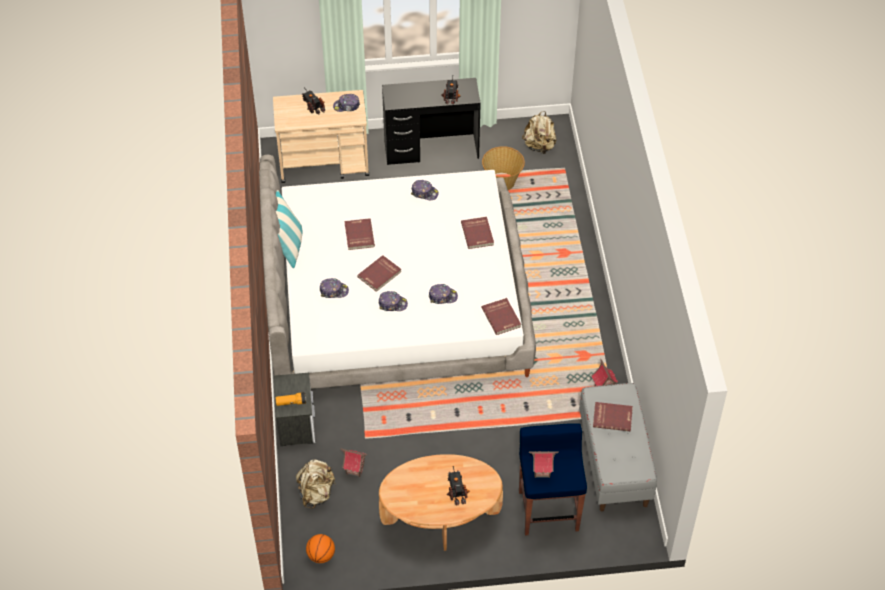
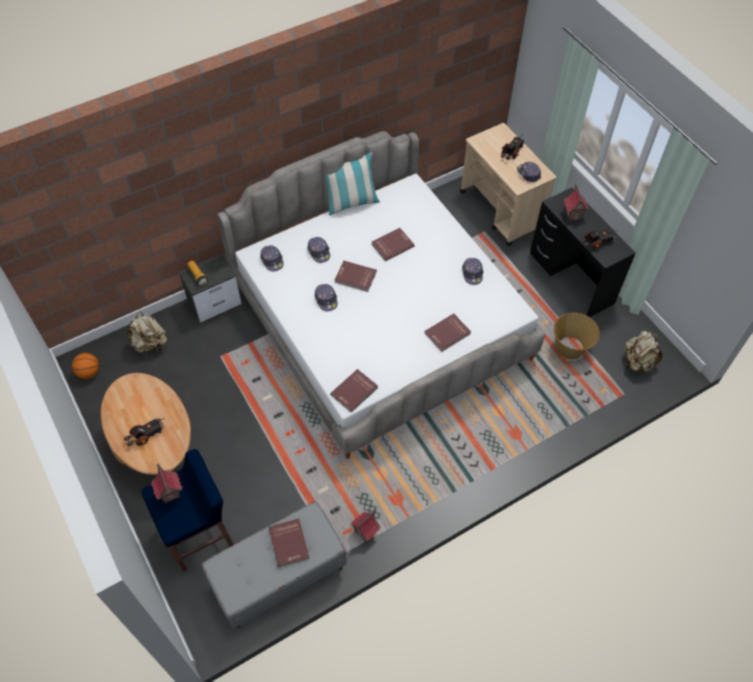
camera: 65 degrees right, 5 degrees up
toy house [340,448,367,477] -> toy house moved to [564,183,589,221]
cap [429,284,458,304] -> cap moved to [260,245,284,272]

